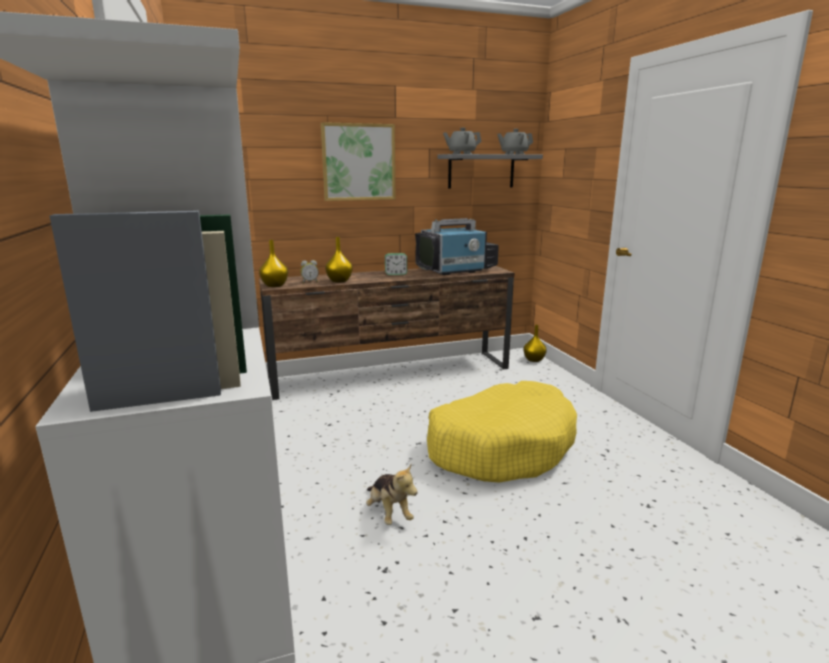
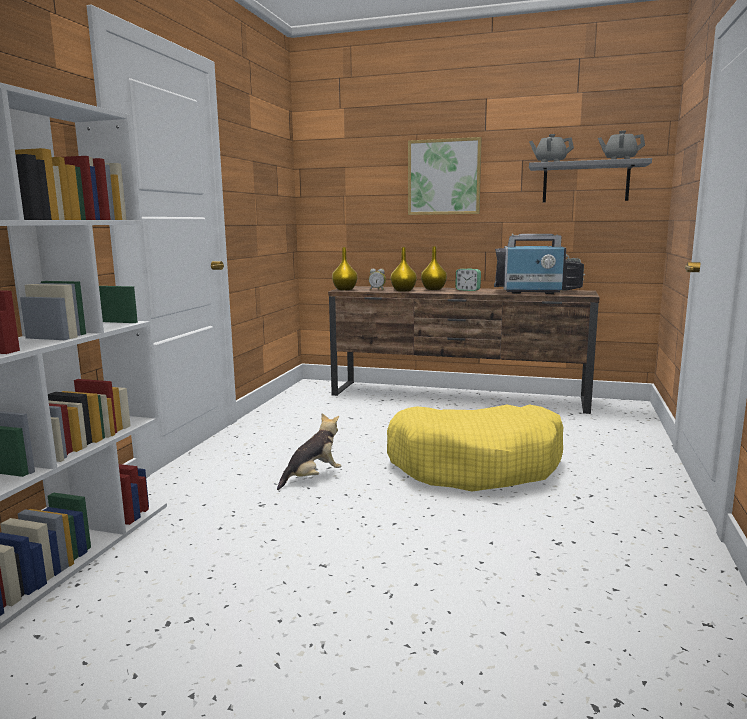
camera: 35 degrees right, 5 degrees down
plush toy [366,465,417,525] -> plush toy turned 135 degrees counterclockwise [277,413,341,490]
yellow vase [523,325,547,362] -> yellow vase moved to [421,247,447,290]

